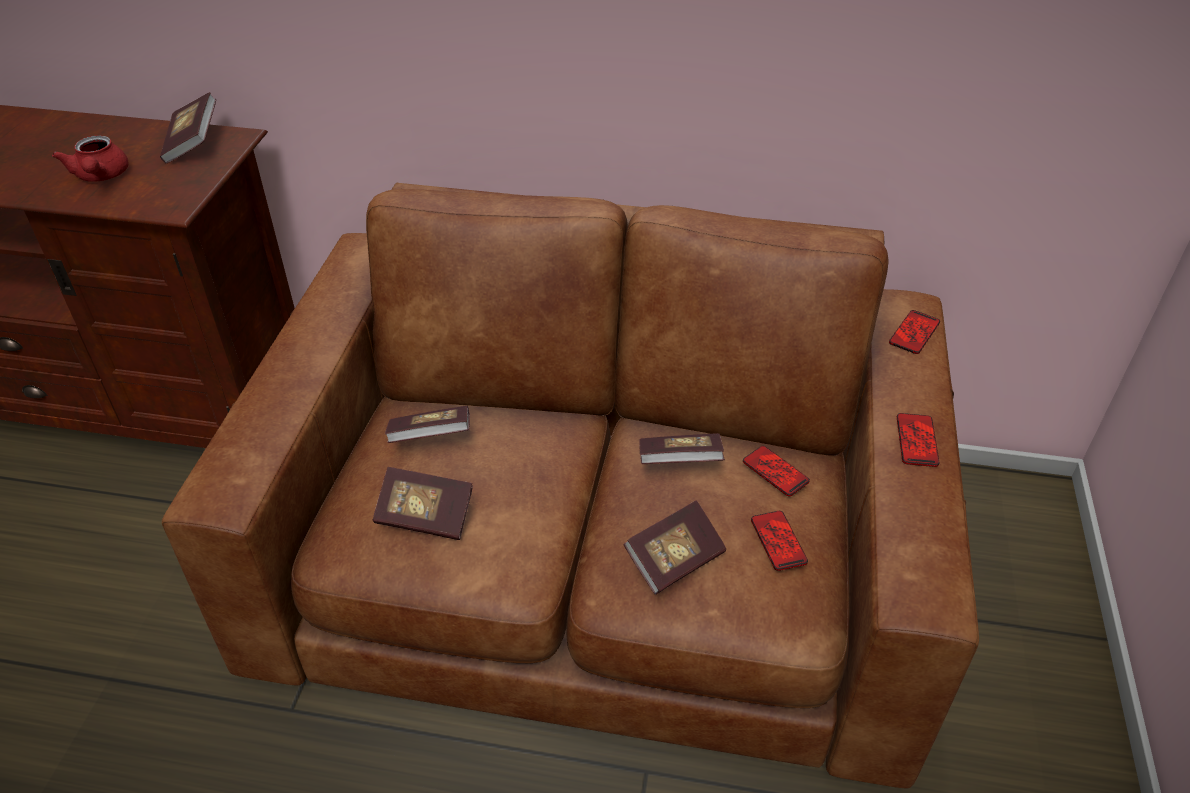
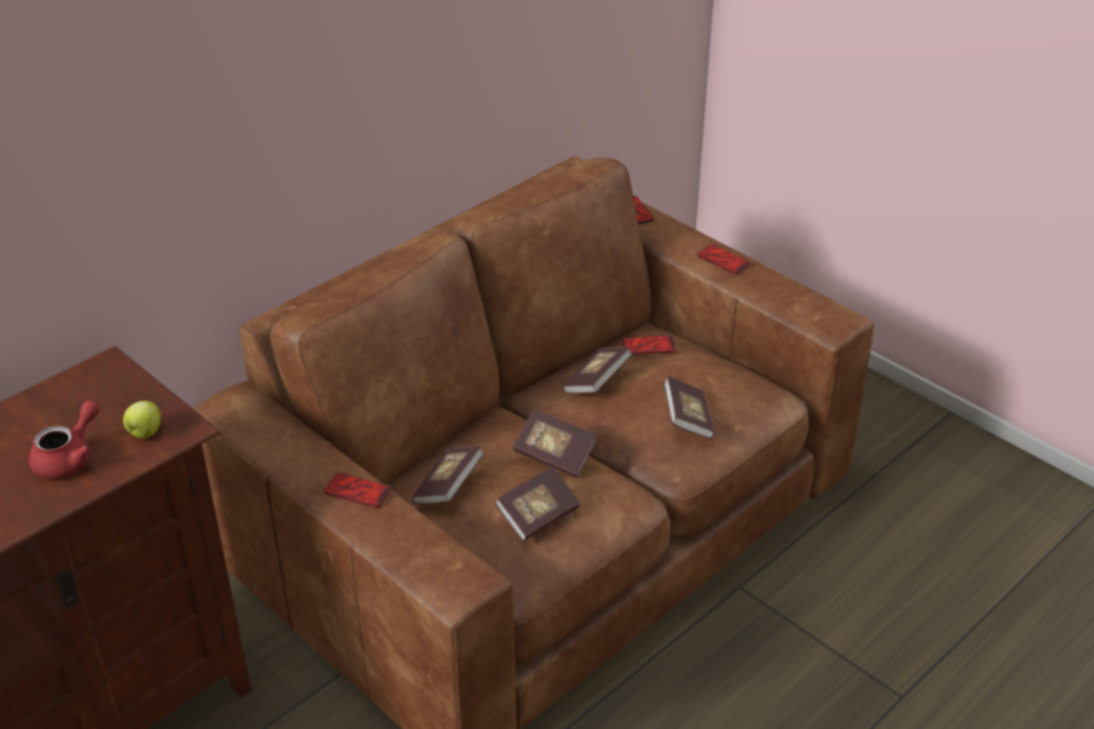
camera: 55 degrees left, 5 degrees down
red teapot [52,135,129,181] -> red teapot turned 75 degrees counterclockwise [29,400,100,479]
book [160,92,216,163] -> book moved to [513,409,597,478]
phone [751,511,808,571] -> phone moved to [324,473,391,508]
none -> apple [123,401,161,438]

